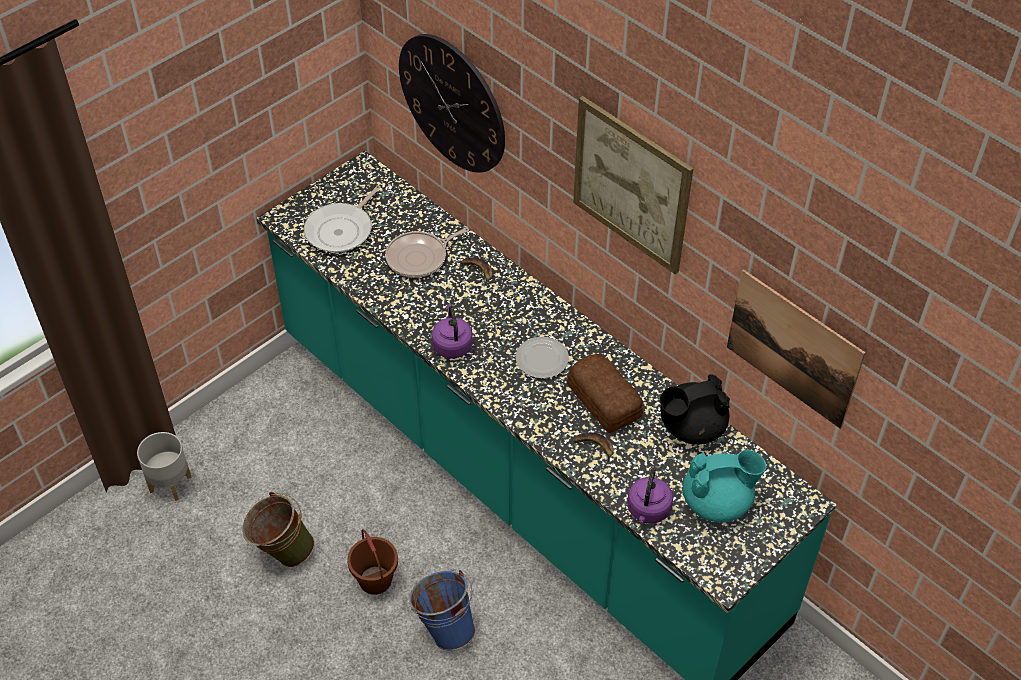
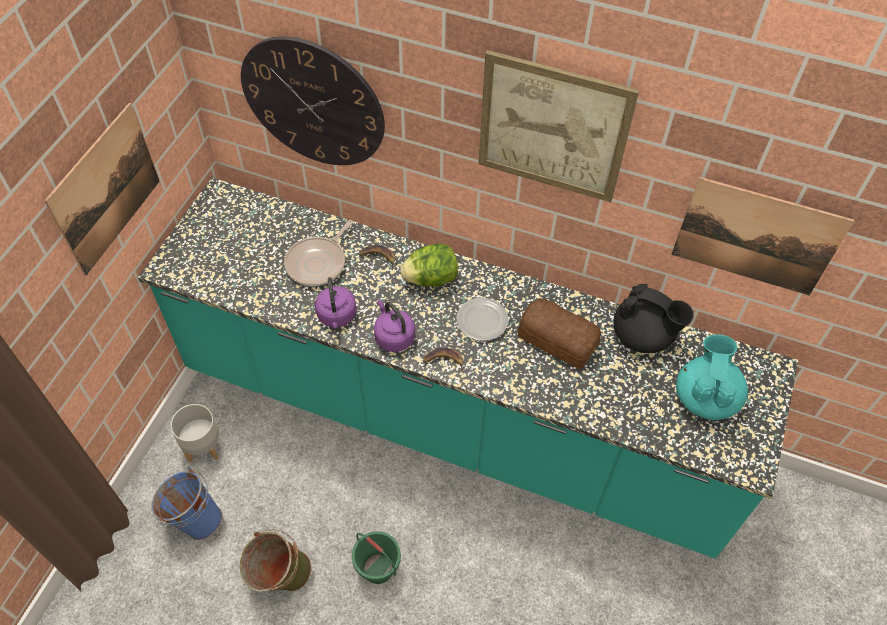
camera: 25 degrees left, 5 degrees up
grey planter [137,432,192,501] -> grey planter moved to [171,404,220,463]
frying pan [304,185,381,253] -> none
brown bucket [347,529,398,595] -> green bucket [352,531,401,584]
blue bucket [409,570,475,651] -> blue bucket moved to [151,468,223,540]
banana [573,432,614,464] -> banana moved to [423,348,464,372]
purple kettle [627,467,673,523] -> purple kettle moved to [315,277,356,328]
black teapot [660,374,730,444] -> black teapot turned 105 degrees counterclockwise [614,284,694,353]
turquoise teapot [683,450,766,523] -> turquoise teapot turned 45 degrees counterclockwise [676,335,748,420]
none -> picture [44,103,160,276]
none -> lettuce [400,244,458,287]

